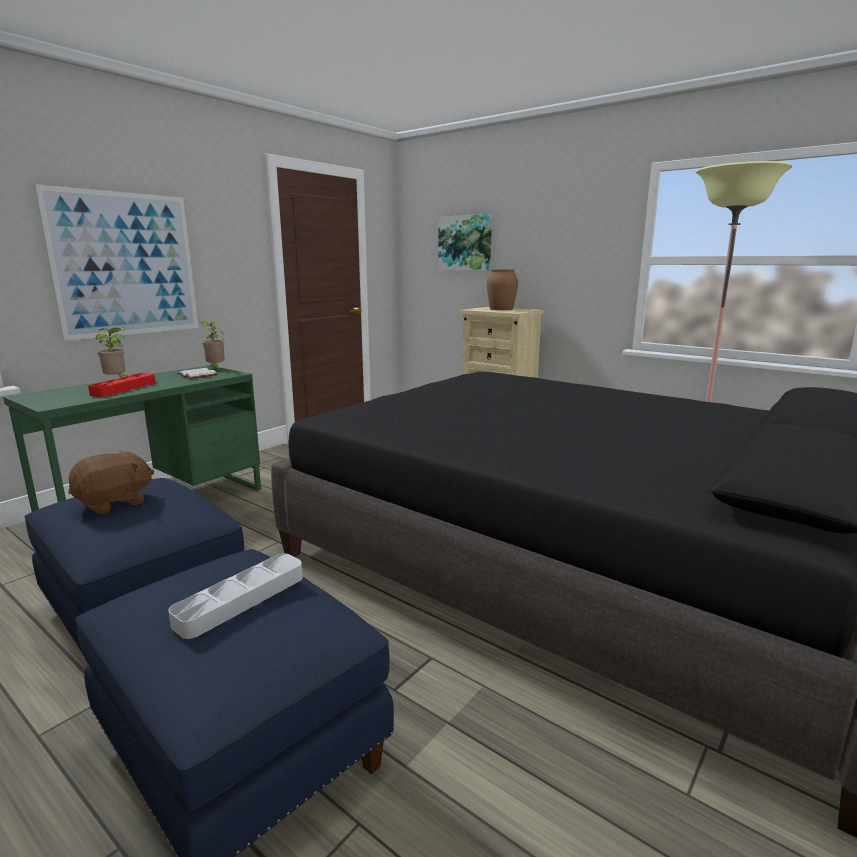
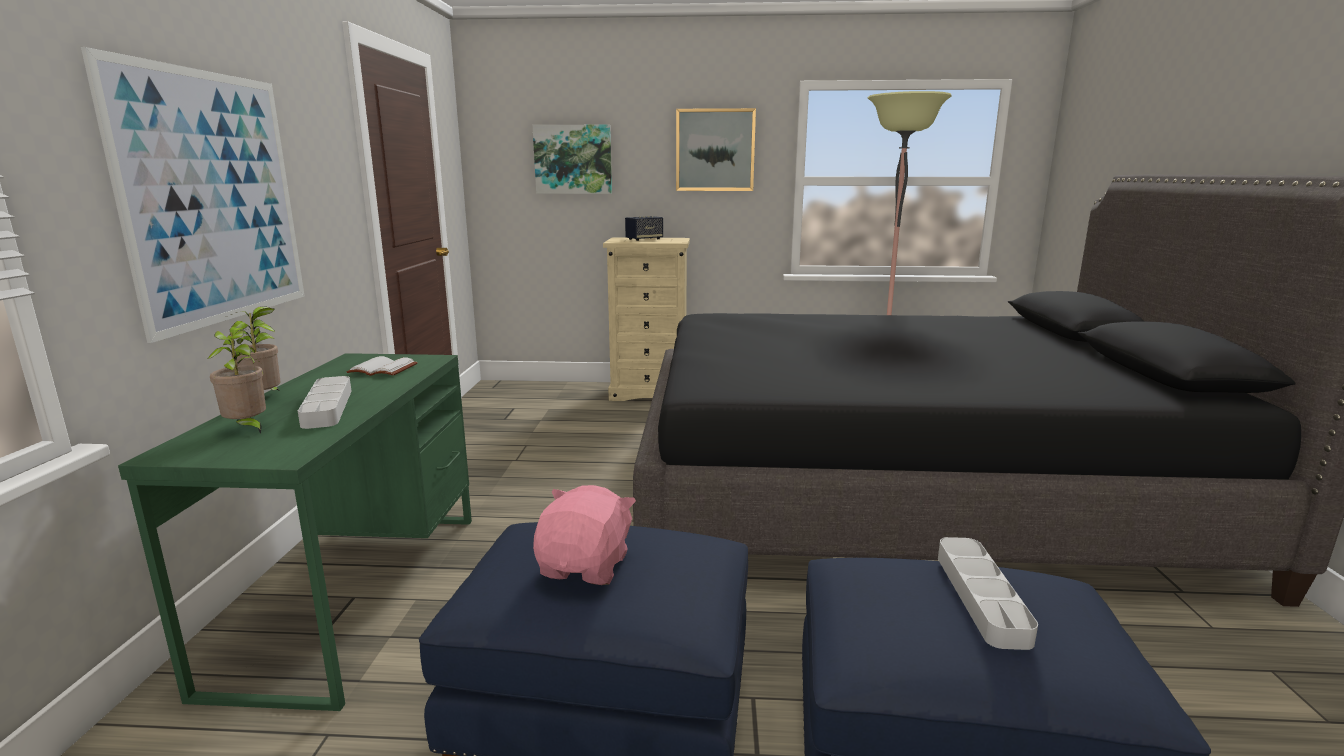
camera: 35 degrees left, 0 degrees up
brown plush toy [69,451,154,514] -> pink plush toy [533,485,636,585]
red tray [88,373,155,397] -> grey tray [298,376,352,429]
potted plant [201,321,225,370] -> potted plant moved to [208,327,266,434]
brown vase [487,269,518,310] -> speaker [625,216,663,241]
none -> picture [676,108,756,191]

